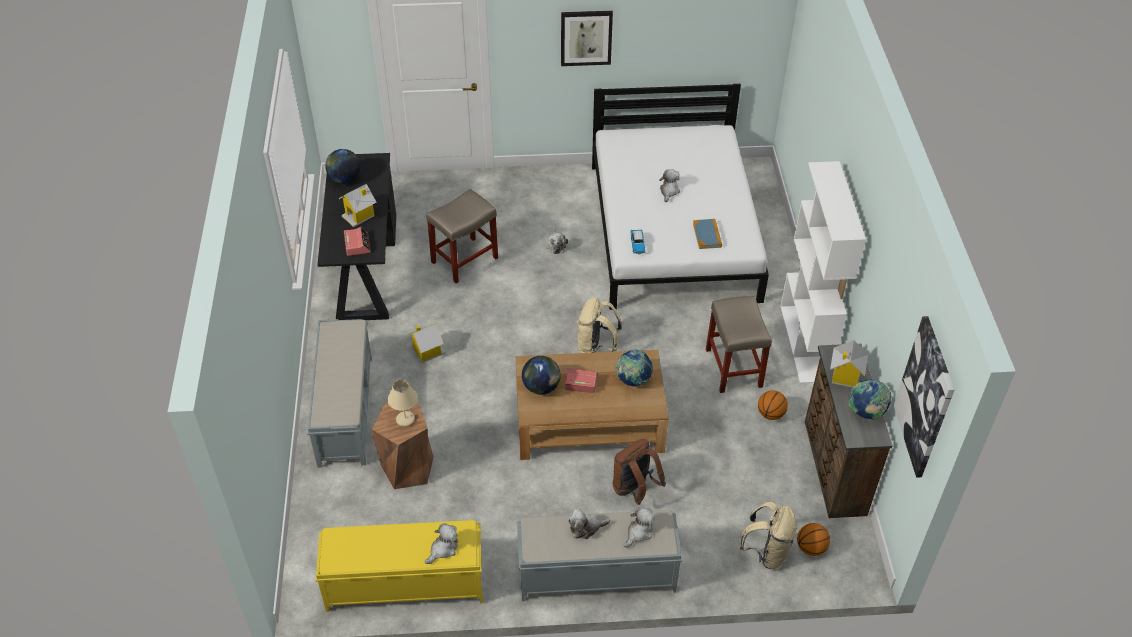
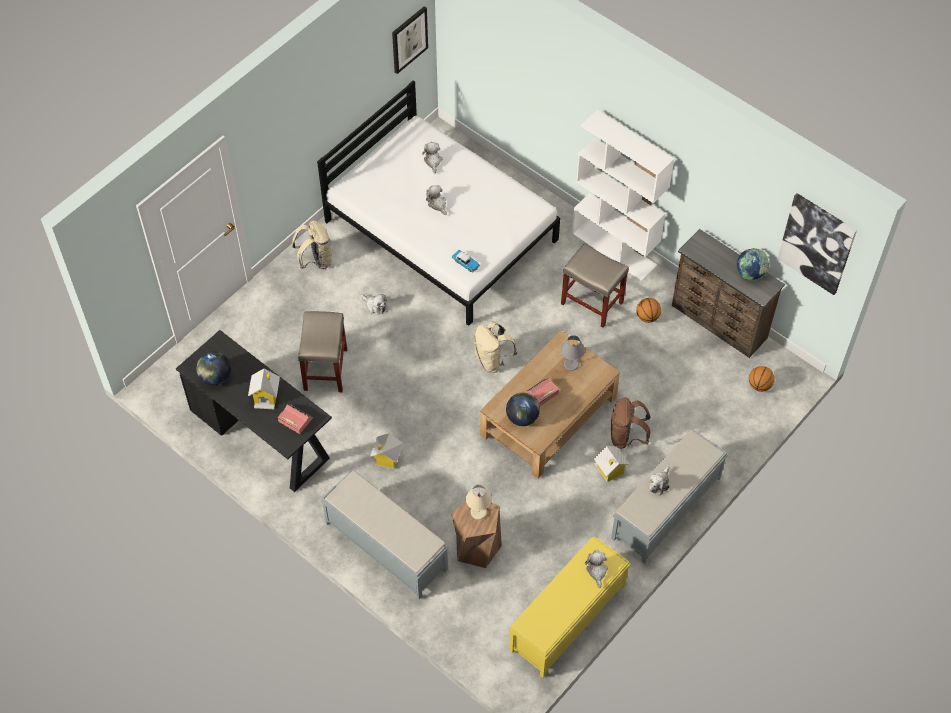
camera: 45 degrees left, 10 degrees up
picture [561,11,613,66] -> picture moved to [392,6,428,74]
globe [616,349,653,386] -> grey table lamp [561,335,585,371]
plush toy [624,507,655,548] -> plush toy moved to [422,142,442,173]
book [693,219,722,249] -> none
beige backpack [739,502,797,569] -> beige backpack moved to [292,220,332,269]
toy house [830,340,868,388] -> toy house moved to [594,446,630,482]

